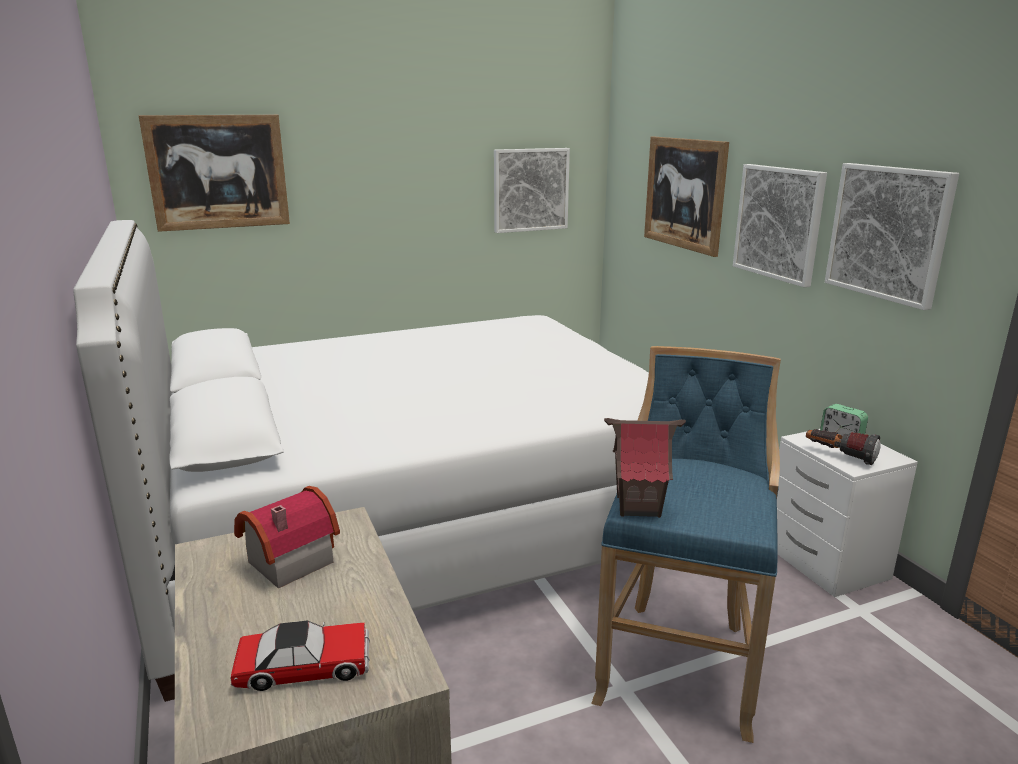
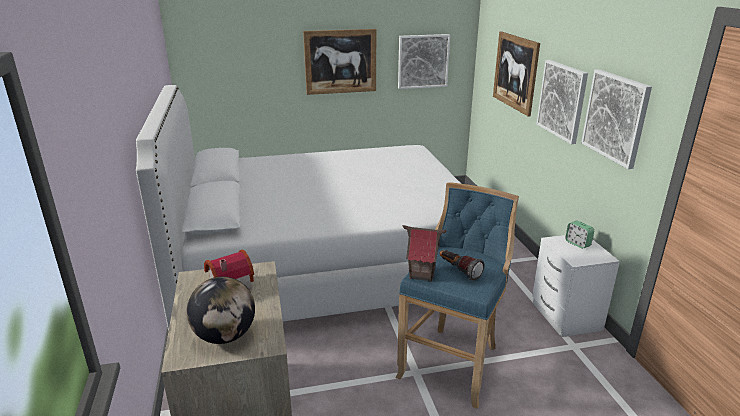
camera: 10 degrees right, 5 degrees up
picture [139,115,290,232] -> picture moved to [303,29,376,95]
toy car [230,620,370,691] -> globe [187,277,255,344]
flashlight [806,429,881,465] -> flashlight moved to [440,250,484,281]

